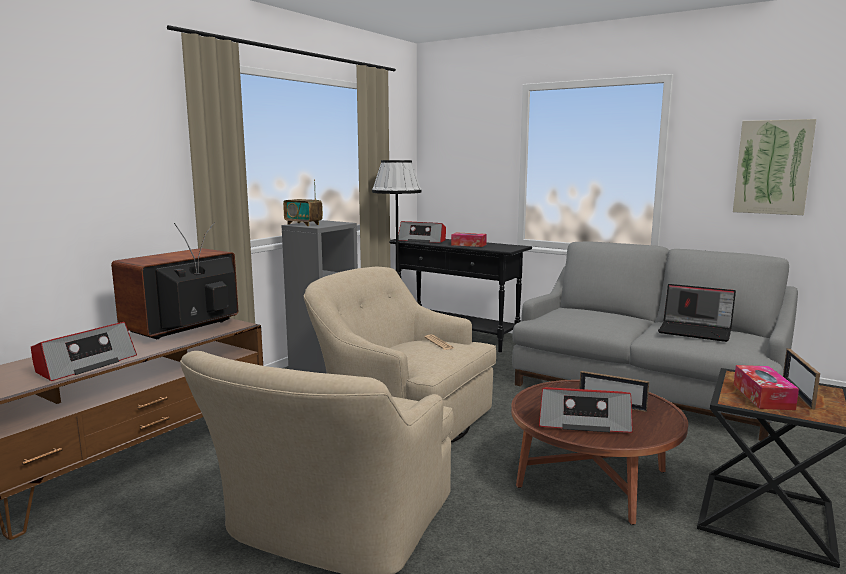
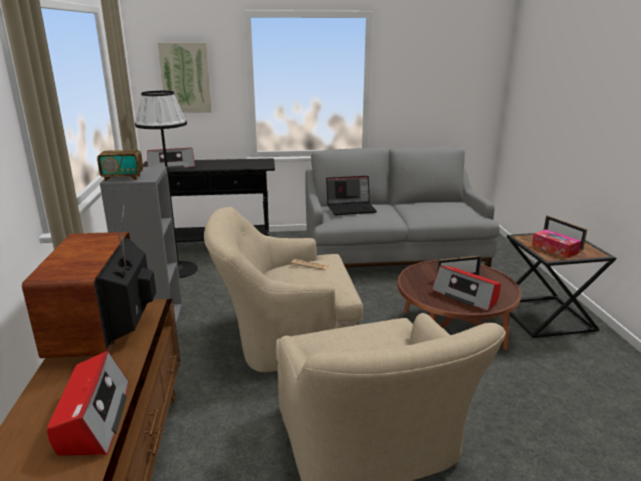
camera: 40 degrees left, 10 degrees up
tissue box [451,232,487,247] -> none
radio [539,387,633,433] -> radio turned 75 degrees clockwise [432,266,501,311]
laptop [658,284,736,342] -> laptop moved to [326,176,377,215]
picture [733,119,816,215] -> picture moved to [158,42,212,113]

